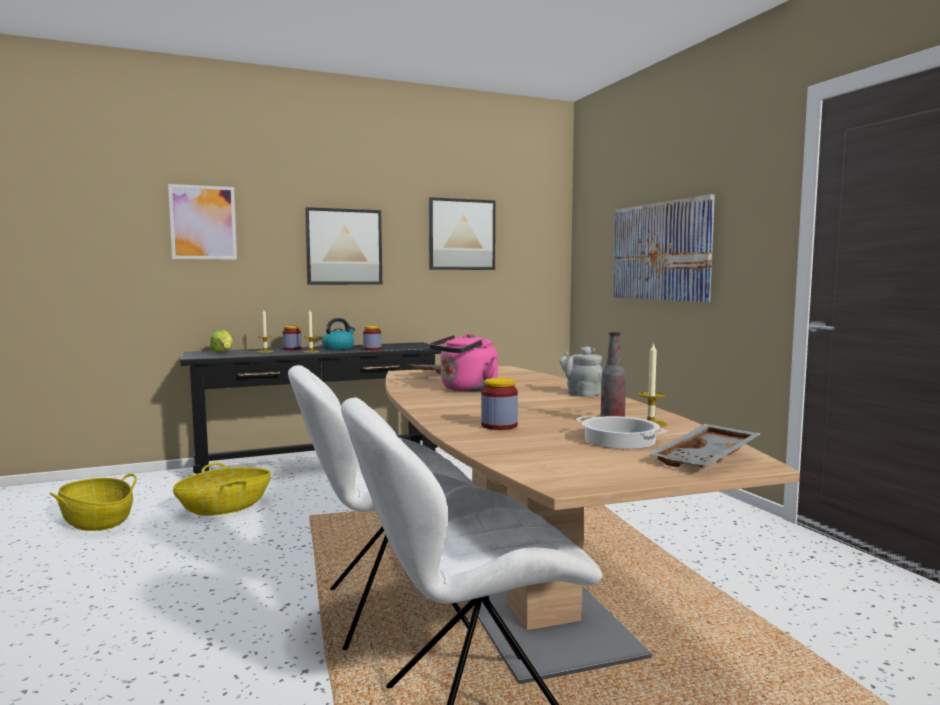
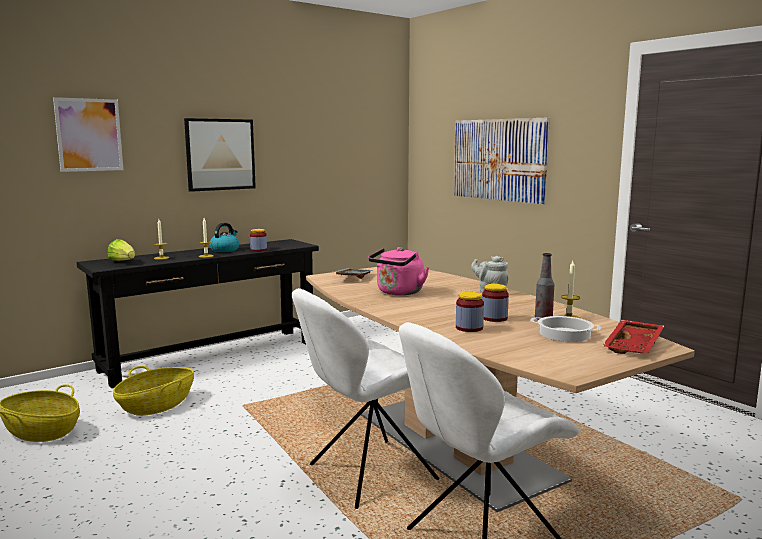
camera: 15 degrees left, 5 degrees up
jar [282,326,301,350] -> jar moved to [482,284,509,322]
picture [429,197,496,270] -> none
grey tray [648,424,761,467] -> red tray [602,320,664,354]

